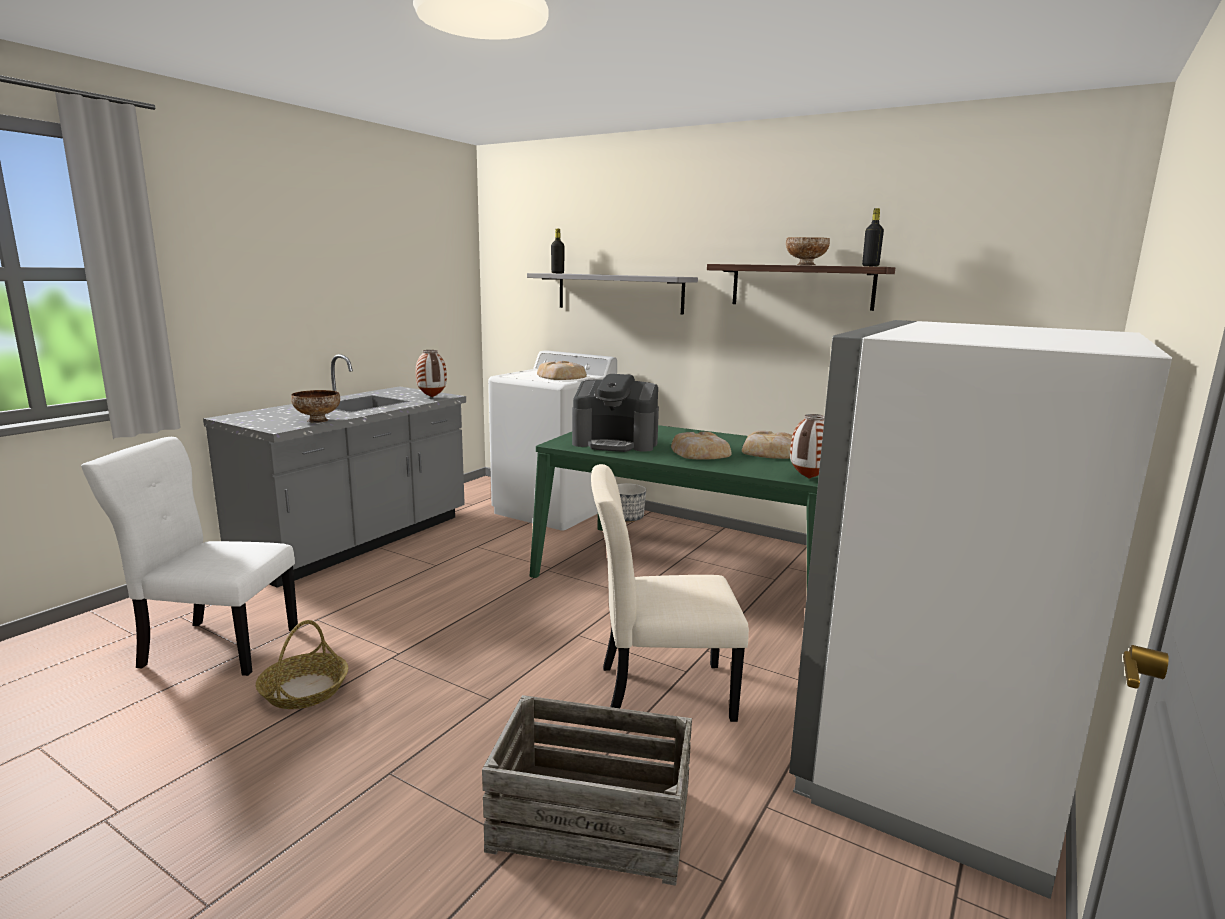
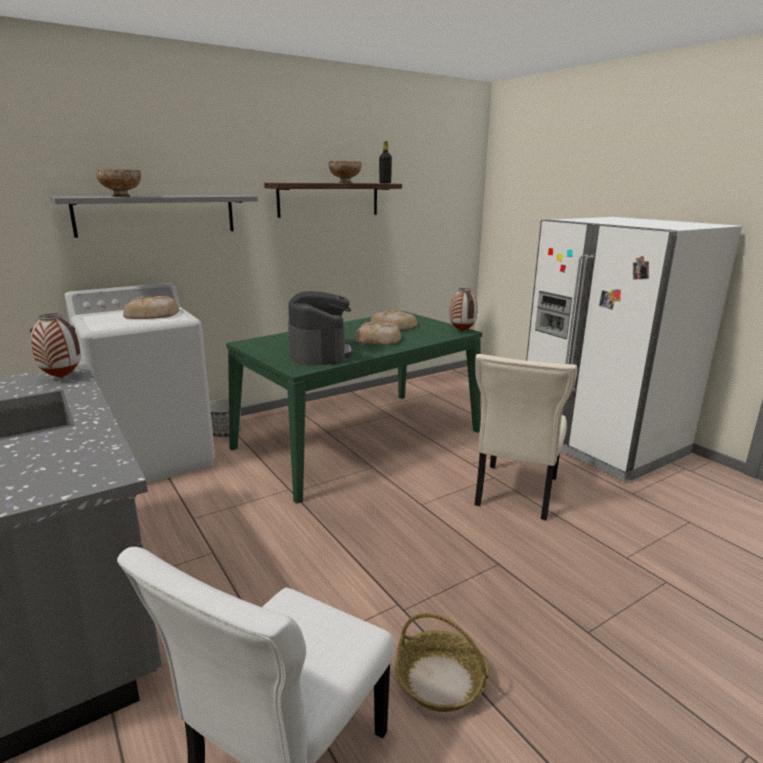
camera: 65 degrees left, 5 degrees up
bowl [291,390,340,423] -> bowl moved to [96,169,141,197]
crate [482,695,692,886] -> none
black bottle [551,229,565,273] -> none
coffee machine [572,374,659,452] -> coffee machine turned 45 degrees counterclockwise [288,291,353,365]

